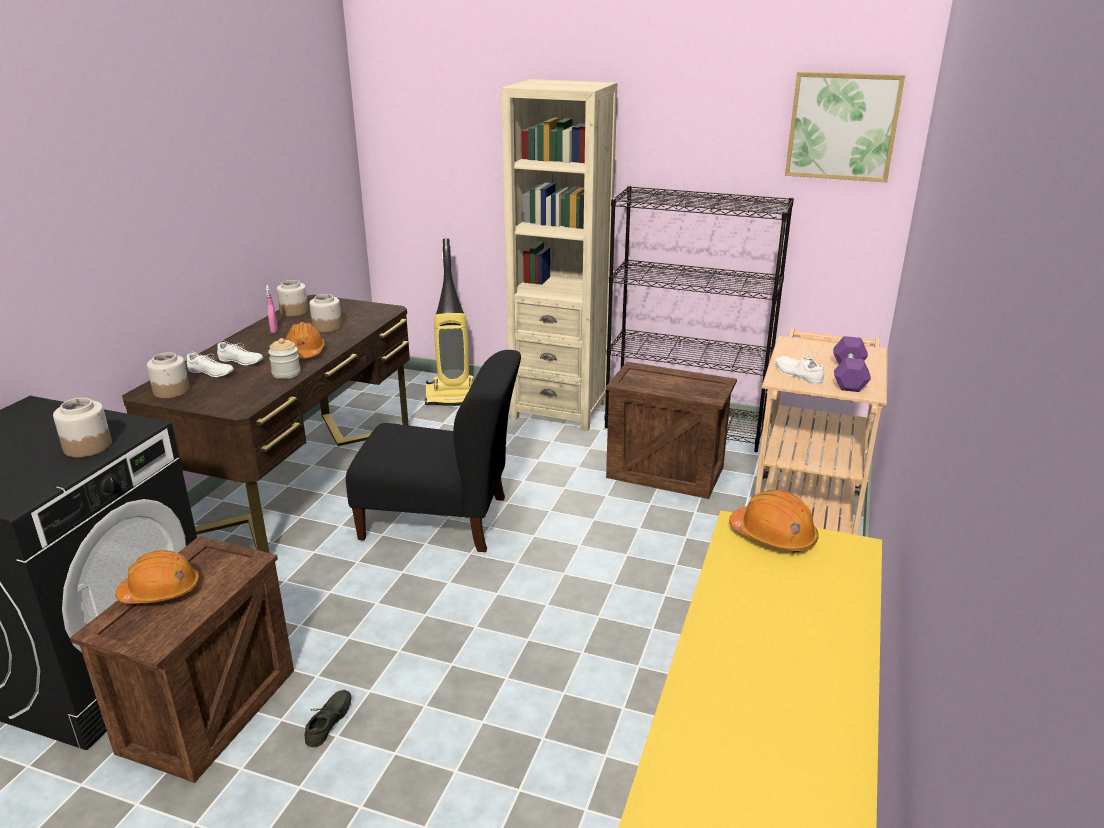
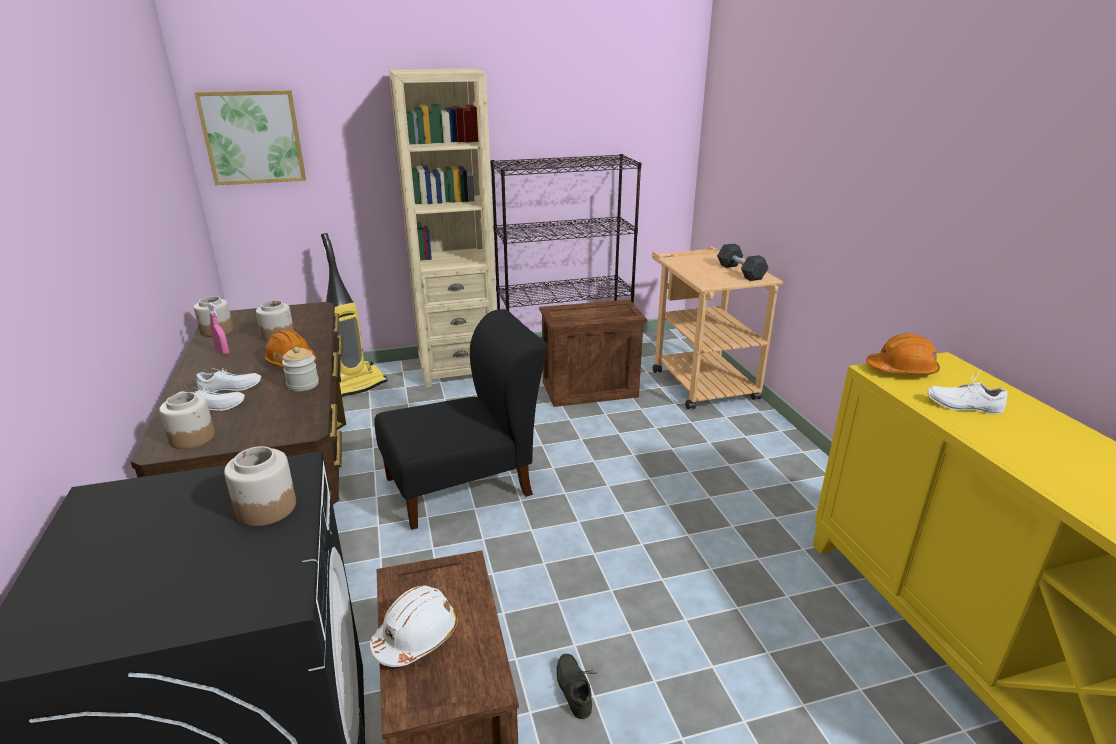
camera: 35 degrees left, 0 degrees up
orange hard hat [115,550,199,604] -> white hard hat [370,586,458,667]
white shoe [775,350,824,384] -> white shoe moved to [927,369,1007,414]
picture [785,72,905,182] -> picture moved to [194,90,306,185]
purple dumbbell [833,336,871,392] -> grey dumbbell [717,244,768,281]

